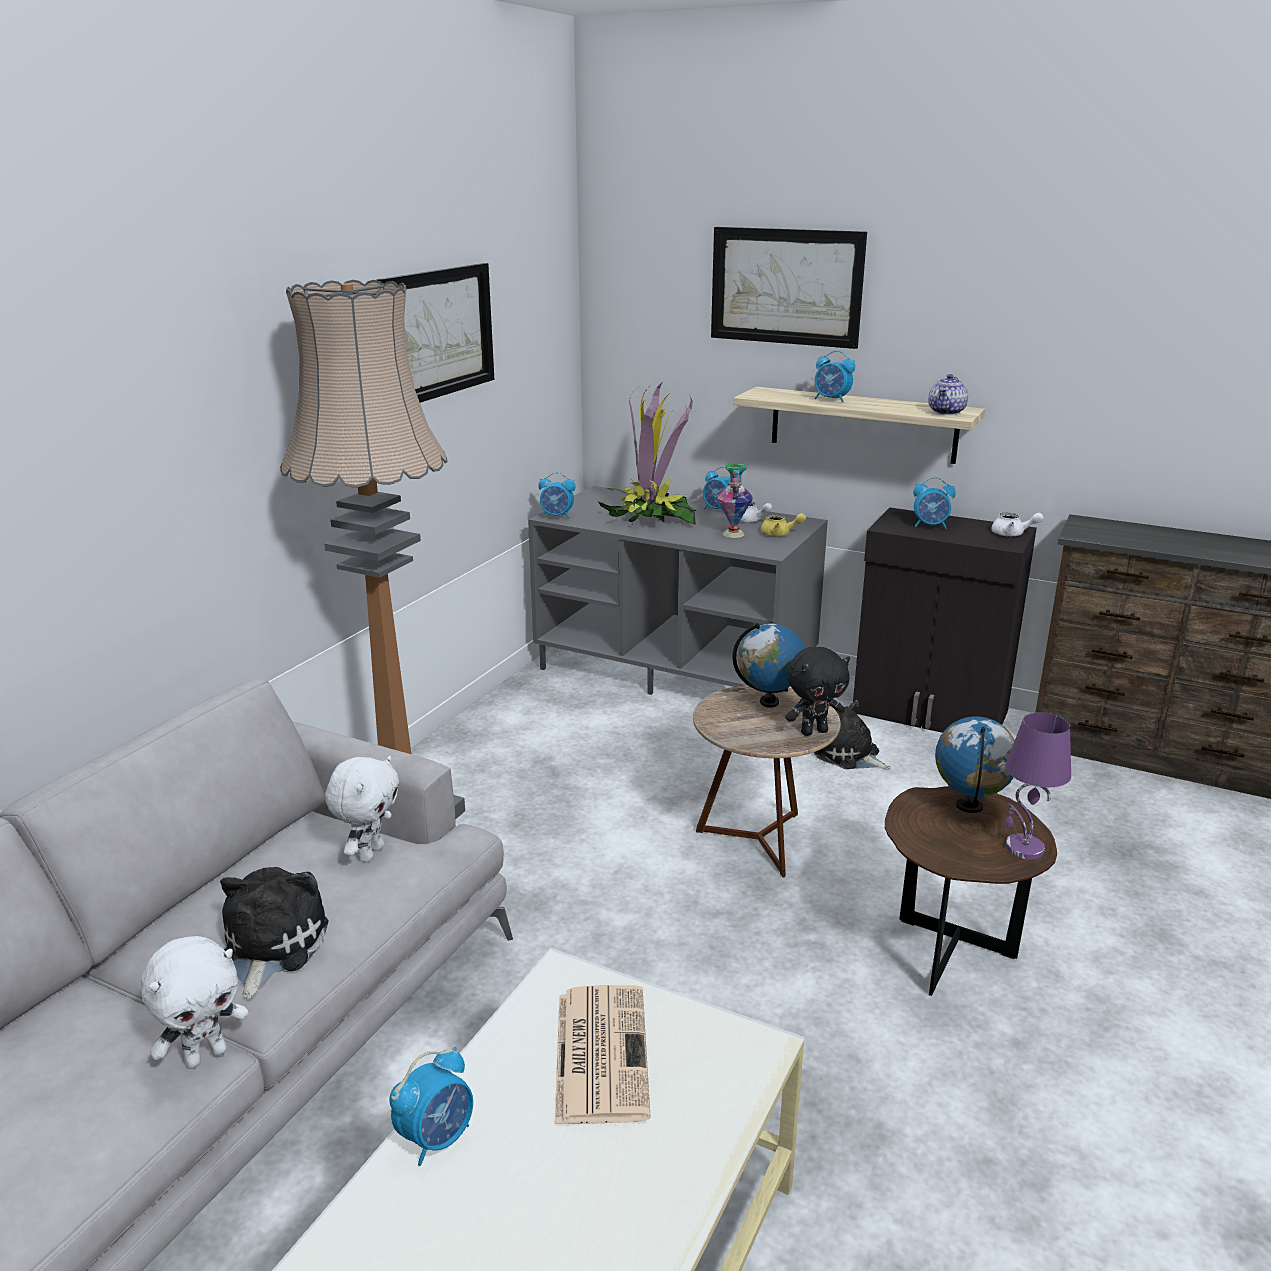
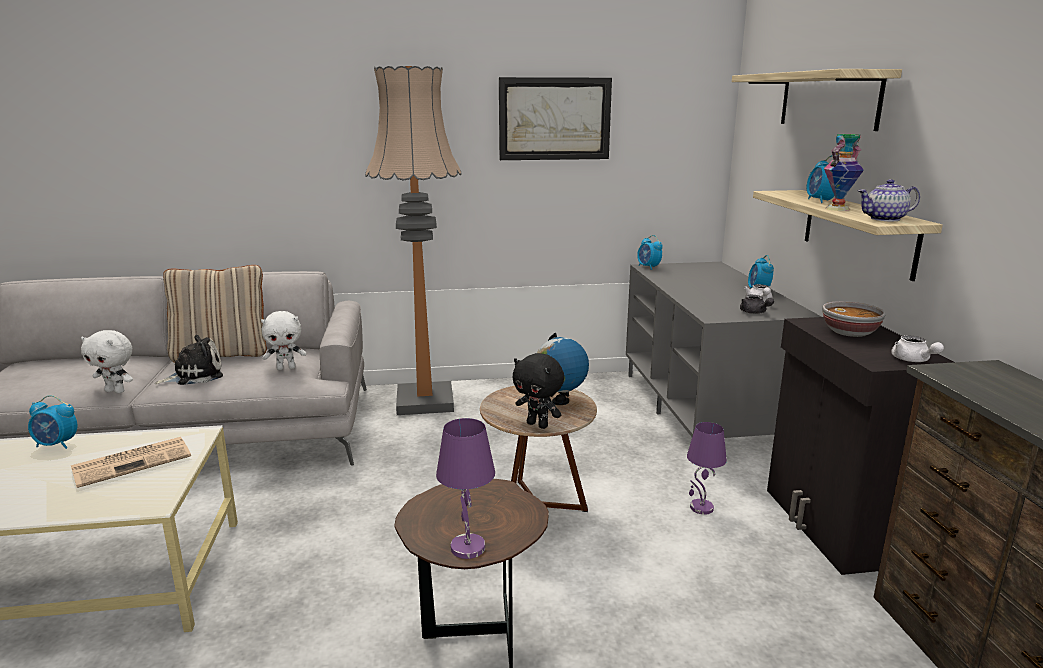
camera: 55 degrees right, 5 degrees down
potted plant [598,383,696,525] -> none
picture [711,227,867,349] -> shelf [732,69,902,131]
vase [717,463,753,538] -> vase moved to [824,134,864,211]
yellow teapot [761,513,806,537] -> grey teapot [740,295,774,314]
plush toy [814,700,891,769] -> purple table lamp [687,422,727,515]
alarm clock [913,477,956,529] -> bowl [822,301,885,337]
globe [935,716,1015,813] -> none
none -> beige pillow [163,265,267,363]

